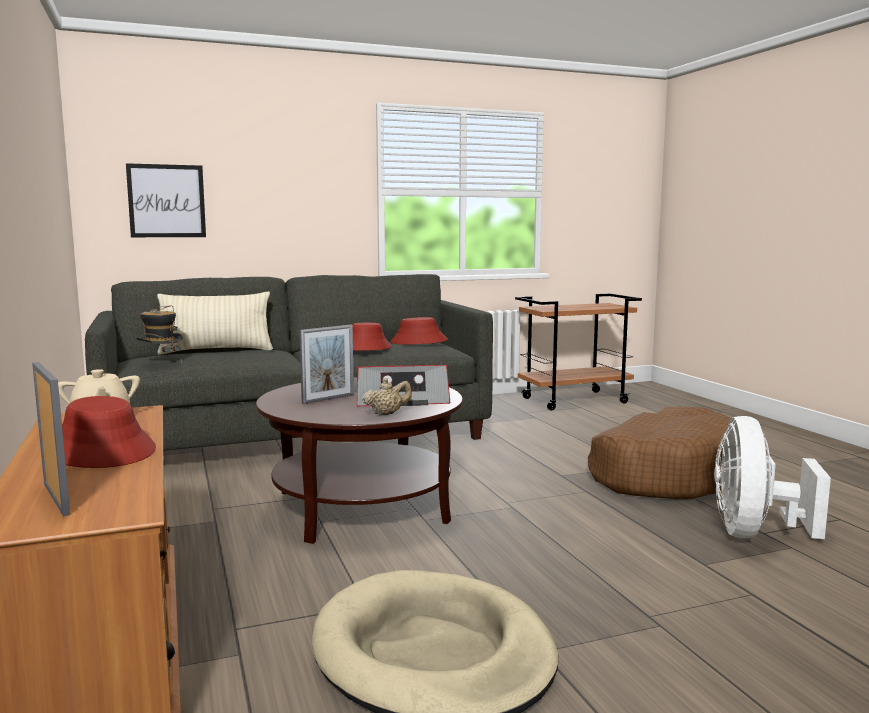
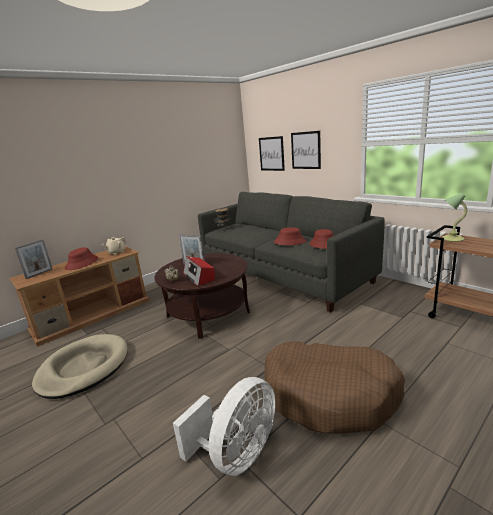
camera: 70 degrees right, 10 degrees up
beige pillow [157,292,273,355] -> none
white fan [714,416,831,539] -> white fan turned 135 degrees clockwise [173,377,276,476]
none -> picture [291,131,321,169]
none -> table lamp [442,193,467,242]

